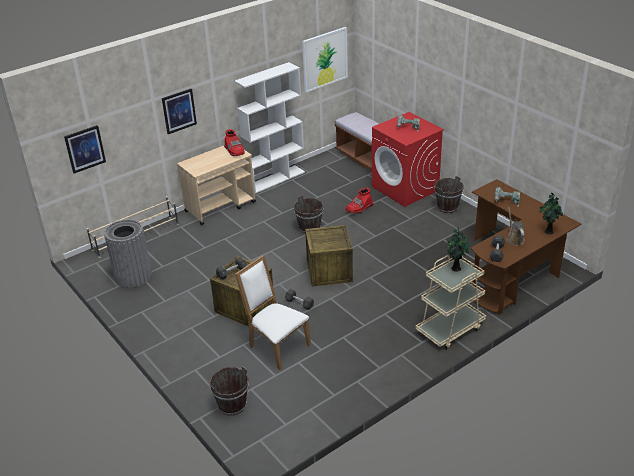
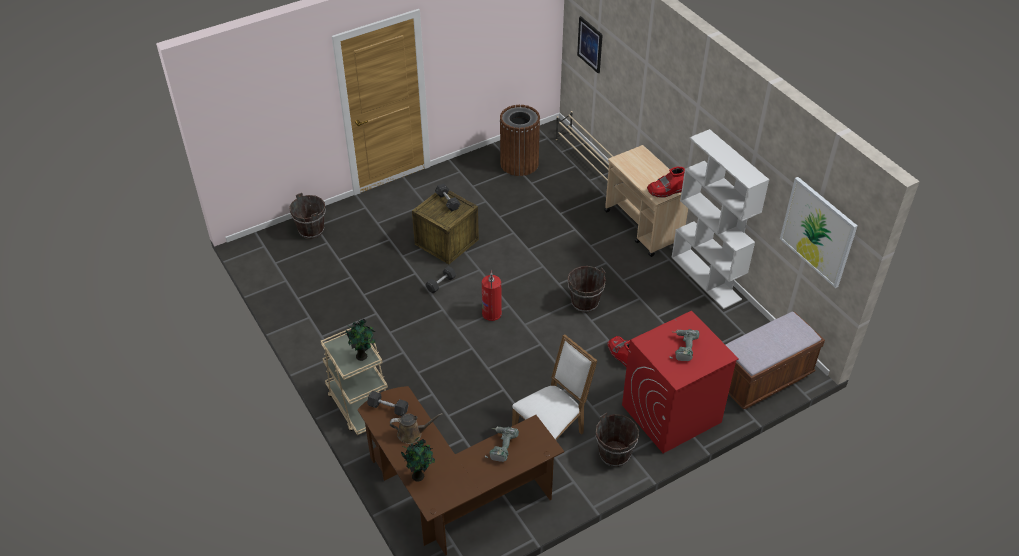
camera: 95 degrees right, 10 degrees up
grey trash can [104,219,152,288] -> brown trash can [500,105,540,176]
picture [162,89,197,134] -> none
white chair [235,255,311,370] -> white chair moved to [512,334,597,440]
crate [305,225,353,287] -> fire extinguisher [482,270,502,321]

